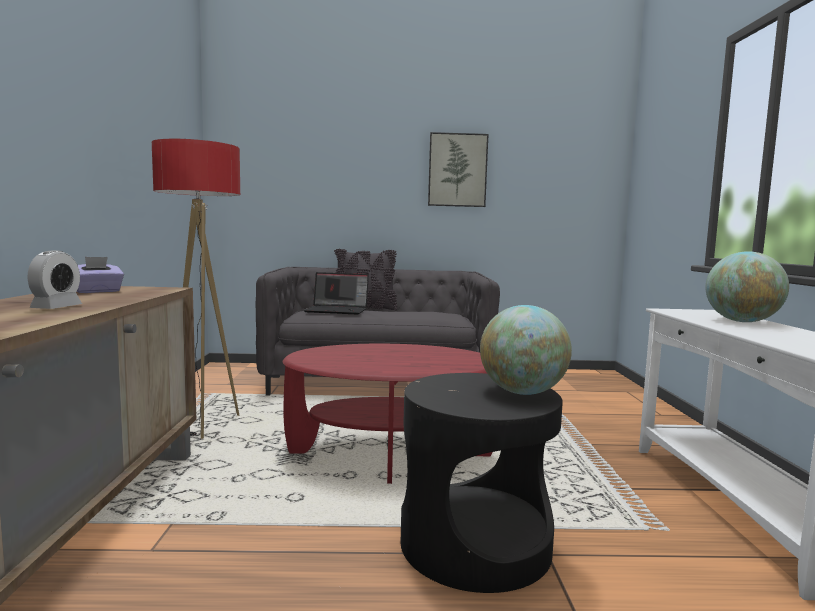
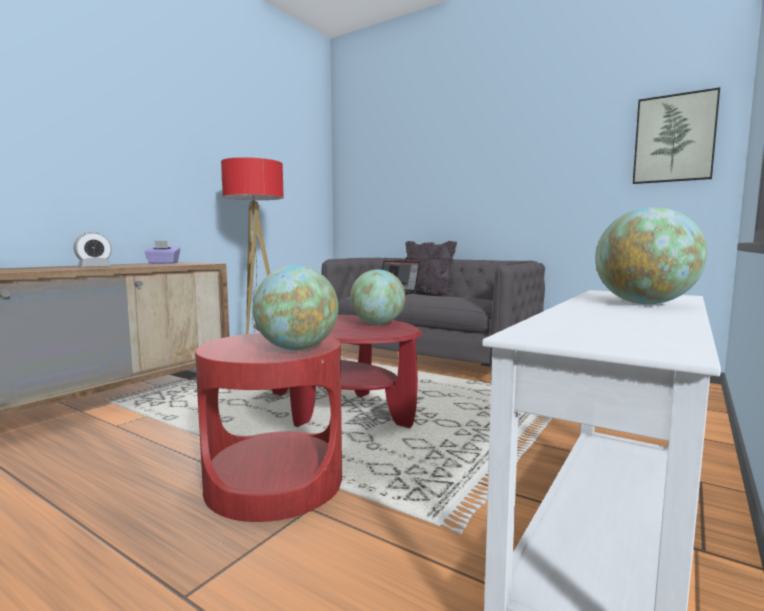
camera: 35 degrees right, 0 degrees up
black side table [401,373,563,593] -> red side table [195,333,342,522]
picture [428,132,489,207] -> picture moved to [633,87,720,184]
none -> globe [350,270,405,325]

